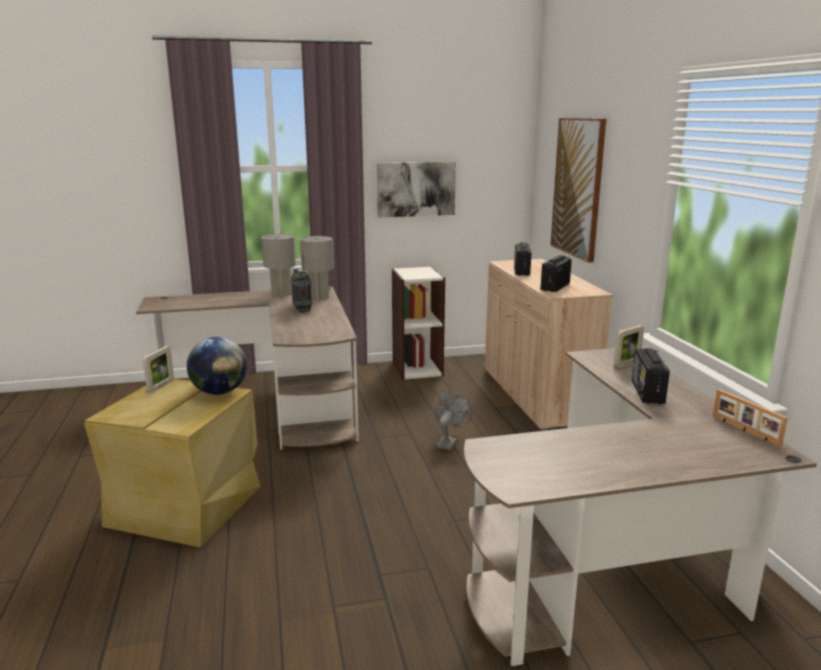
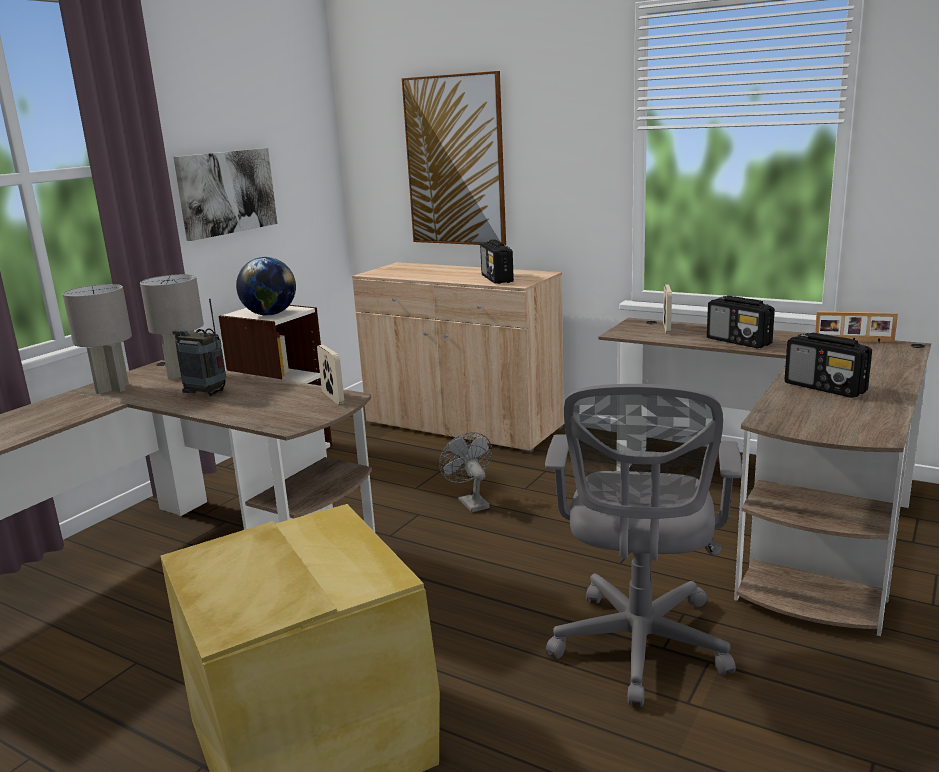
camera: 45 degrees left, 0 degrees up
picture frame [143,346,174,393] -> picture frame moved to [317,345,344,405]
globe [187,337,247,395] -> globe moved to [236,257,296,316]
radio [514,242,532,276] -> radio moved to [785,333,872,398]
none -> grey office chair [545,384,742,707]

